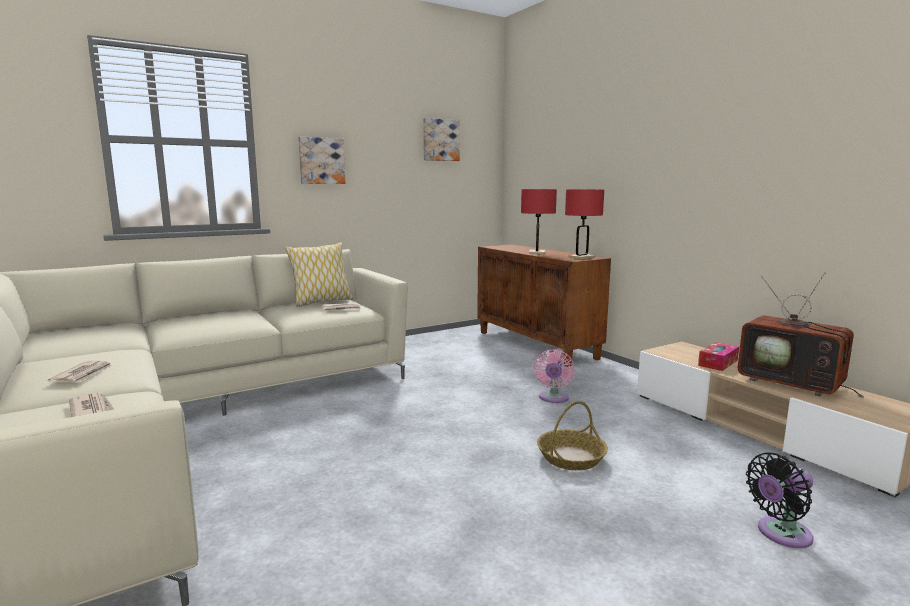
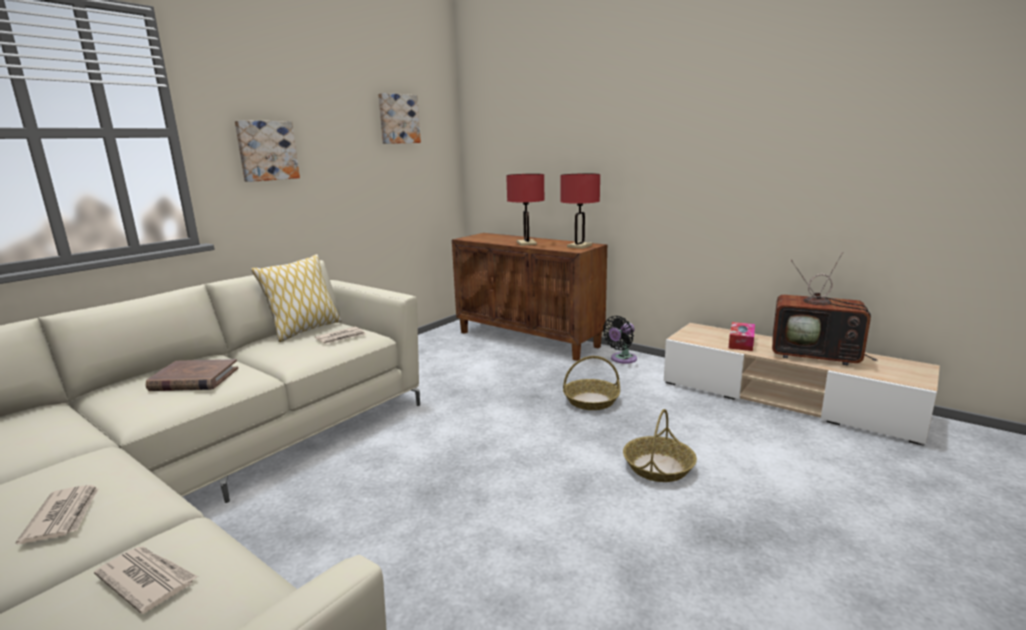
camera: 20 degrees left, 5 degrees up
pink fan [534,349,575,403] -> basket [563,356,620,410]
black fan [746,453,814,548] -> black fan moved to [603,316,637,364]
none -> brown book [146,359,238,391]

